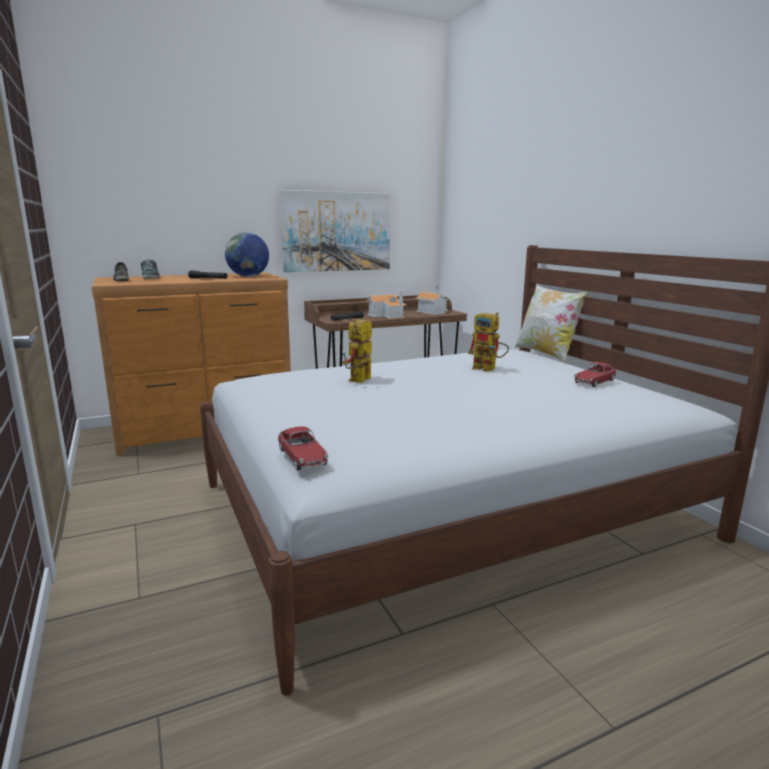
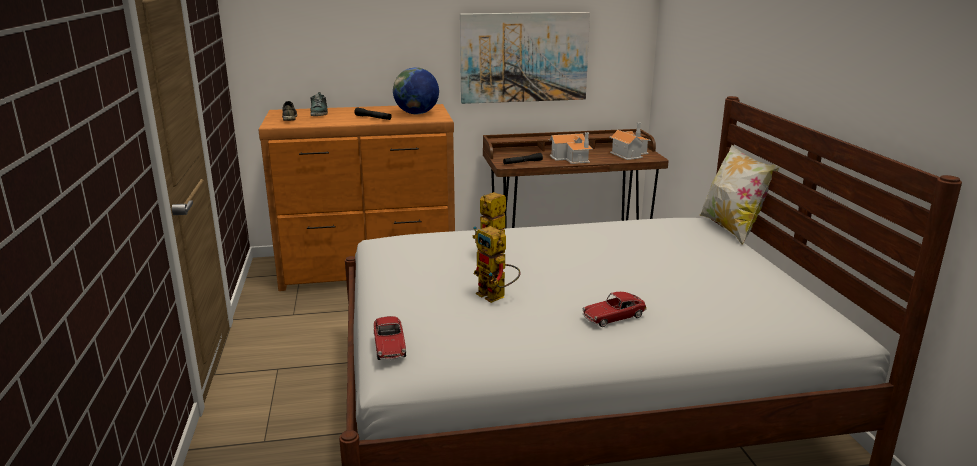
camera: 15 degrees right, 5 degrees up
toy robot [468,312,509,372] -> toy robot moved to [473,226,521,303]
toy car [574,362,617,387] -> toy car moved to [583,292,647,327]

